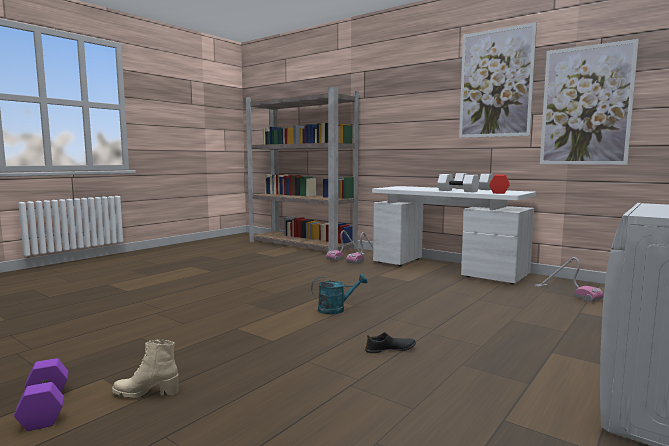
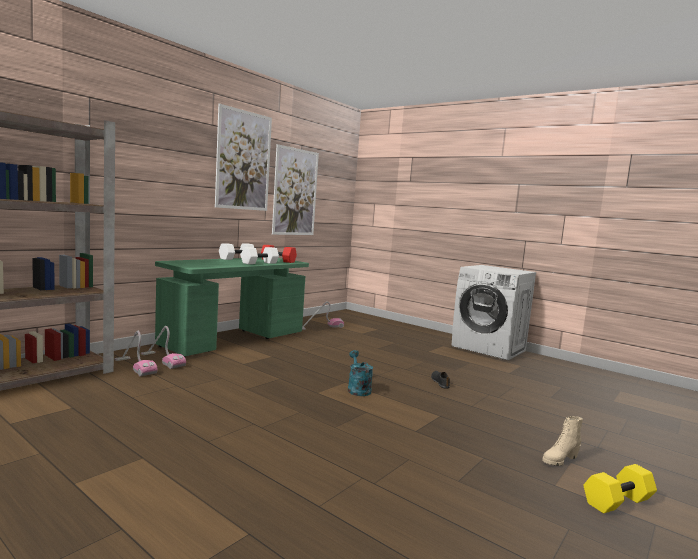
camera: 90 degrees left, 0 degrees up
purple dumbbell [14,358,69,431] -> yellow dumbbell [583,464,657,513]
beige boot [112,339,178,398] -> beige boot turned 60 degrees clockwise [543,416,583,466]
white desk [372,186,536,284] -> green desk [155,257,309,357]

